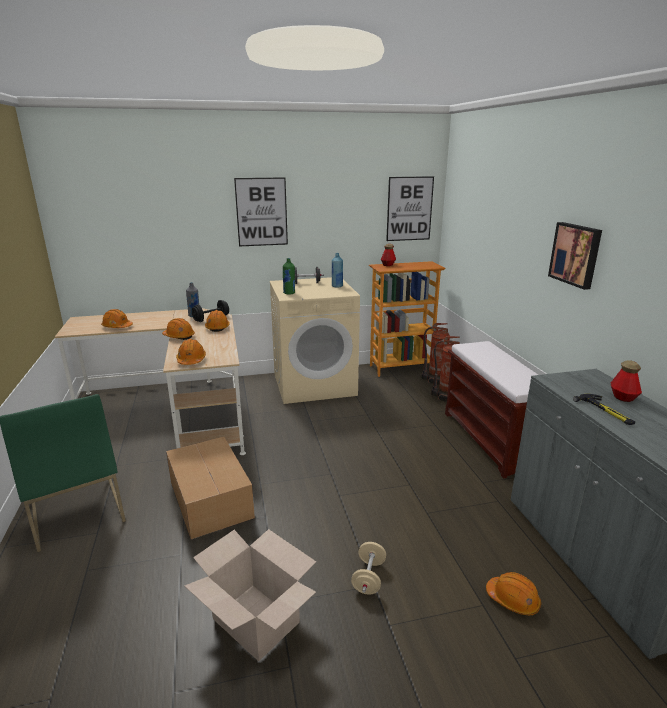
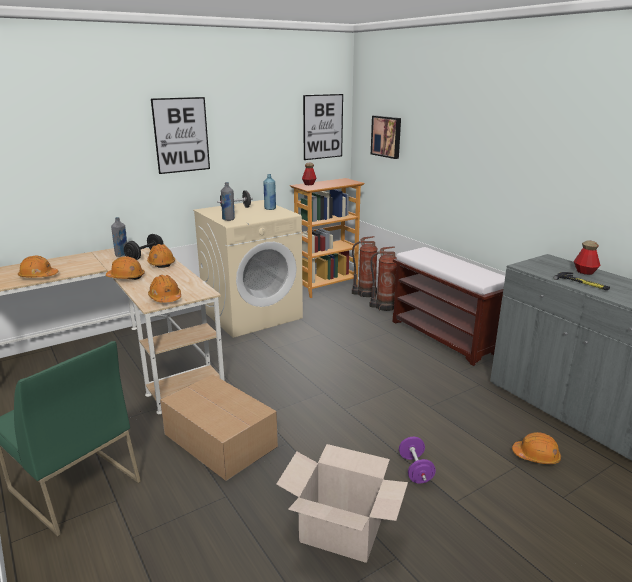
camera: 20 degrees left, 0 degrees up
green bottle [283,258,295,295] -> grey bottle [221,182,235,221]
beige dumbbell [351,542,386,594] -> purple dumbbell [399,437,436,483]
picture [548,222,602,290] -> picture moved to [371,115,401,159]

